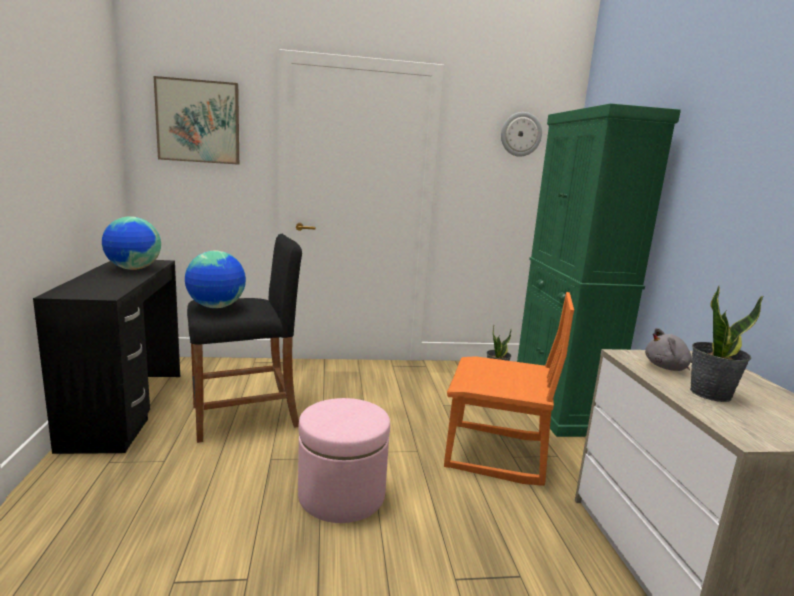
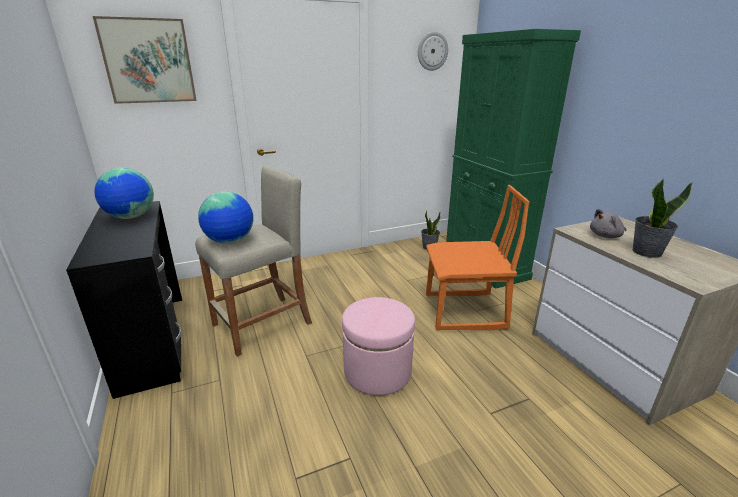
camera: 15 degrees left, 10 degrees up
black stool [187,234,302,443] -> beige stool [195,165,312,357]

